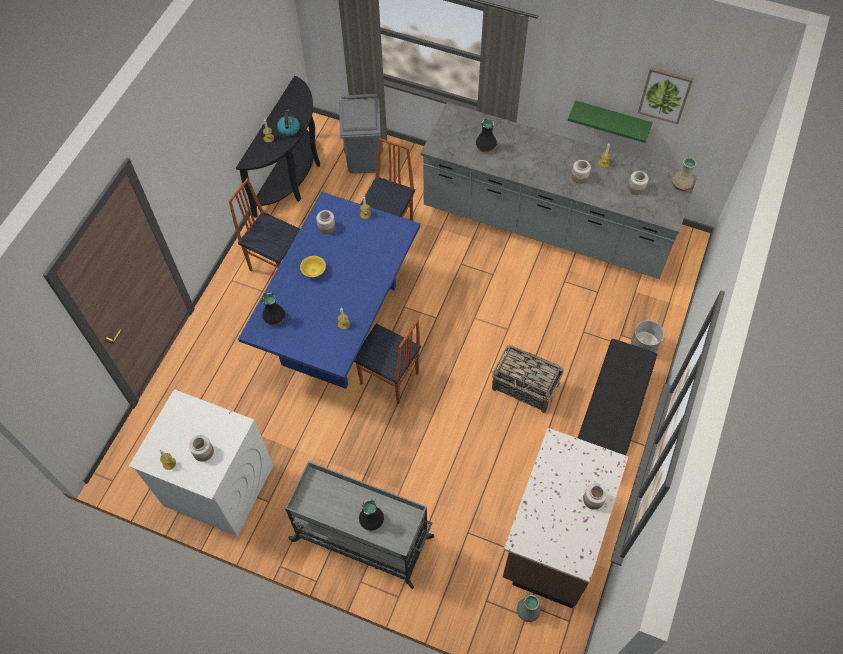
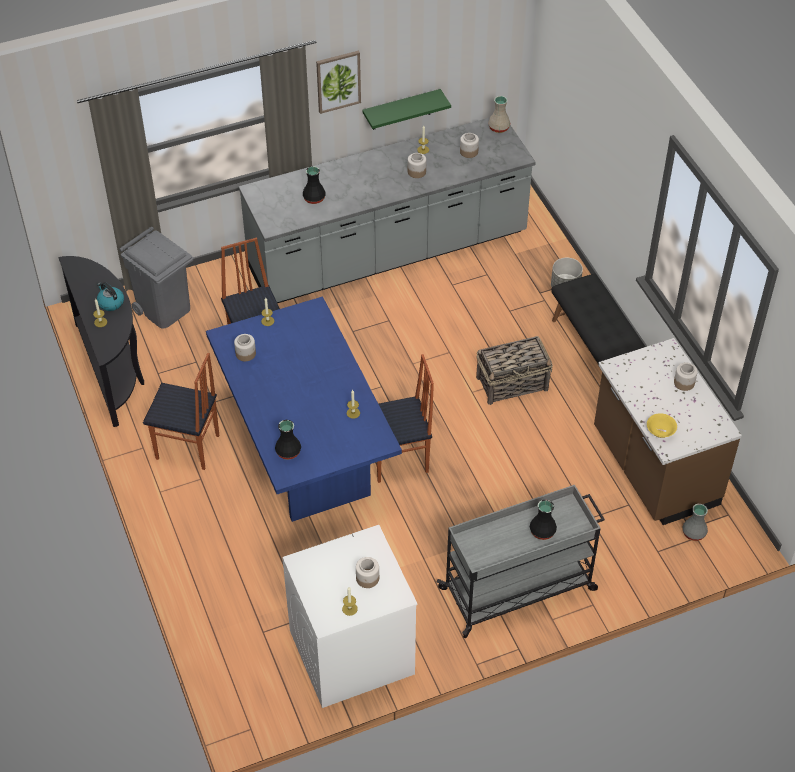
camera: 45 degrees left, 10 degrees down
chair [229,178,300,272] -> chair turned 150 degrees counterclockwise [143,353,219,470]
yellow bowl [300,256,326,277] -> yellow bowl moved to [647,413,677,438]
picture [638,67,693,124] -> picture moved to [316,51,361,114]

